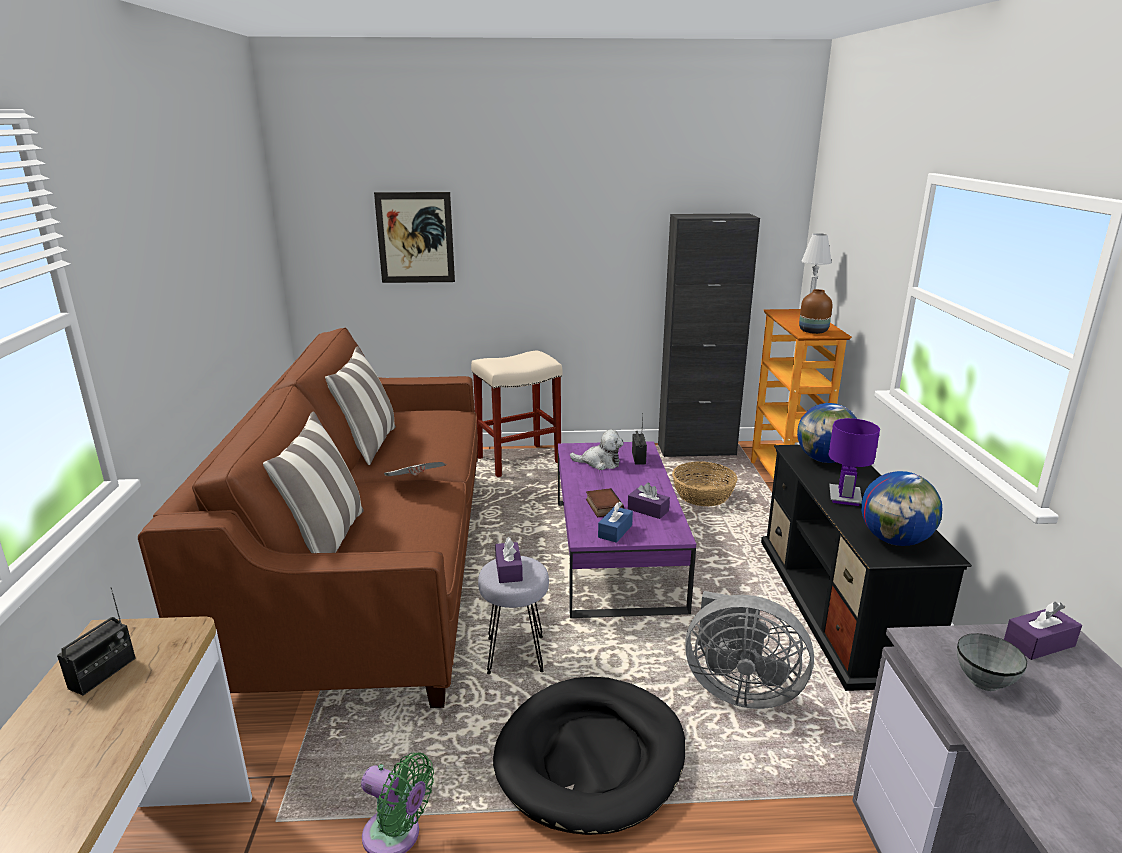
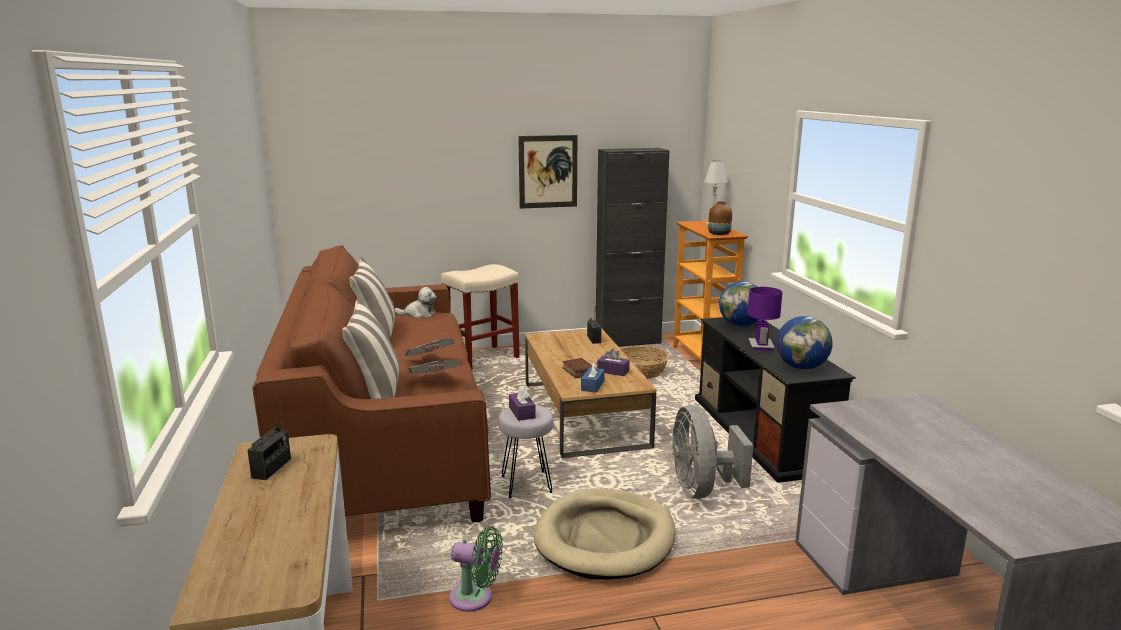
camera: 10 degrees left, 5 degrees down
picture [374,192,455,283] -> picture moved to [518,135,577,209]
black dog bed [493,677,685,835] -> beige dog bed [534,488,675,580]
purple coffee table [558,441,696,618] -> brown coffee table [525,328,656,458]
plush toy [570,430,624,470] -> plush toy moved to [395,287,436,318]
grey fan [685,591,814,709] -> grey fan turned 75 degrees clockwise [672,405,753,499]
grey bowl [957,633,1027,691] -> none
purple tissue box [1004,602,1082,660] -> none
none -> newspaper [407,360,462,374]

